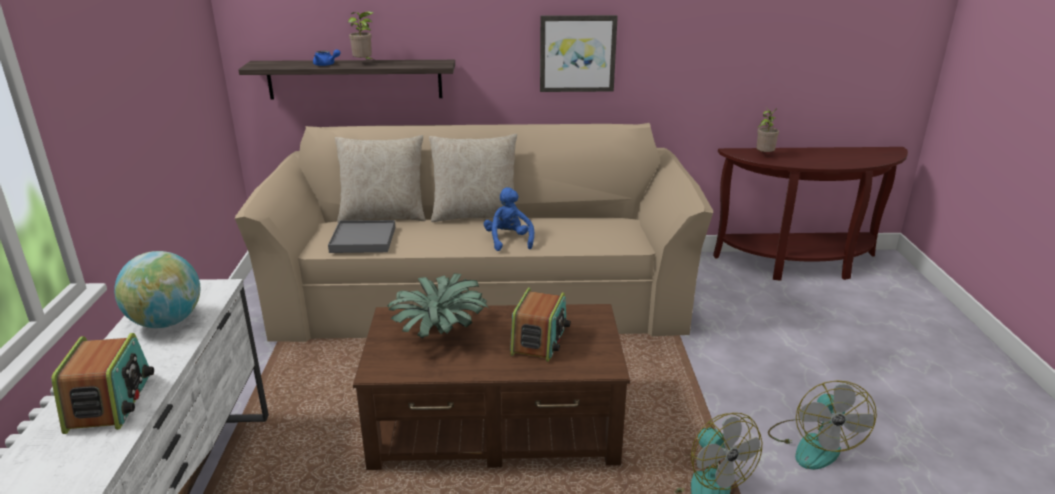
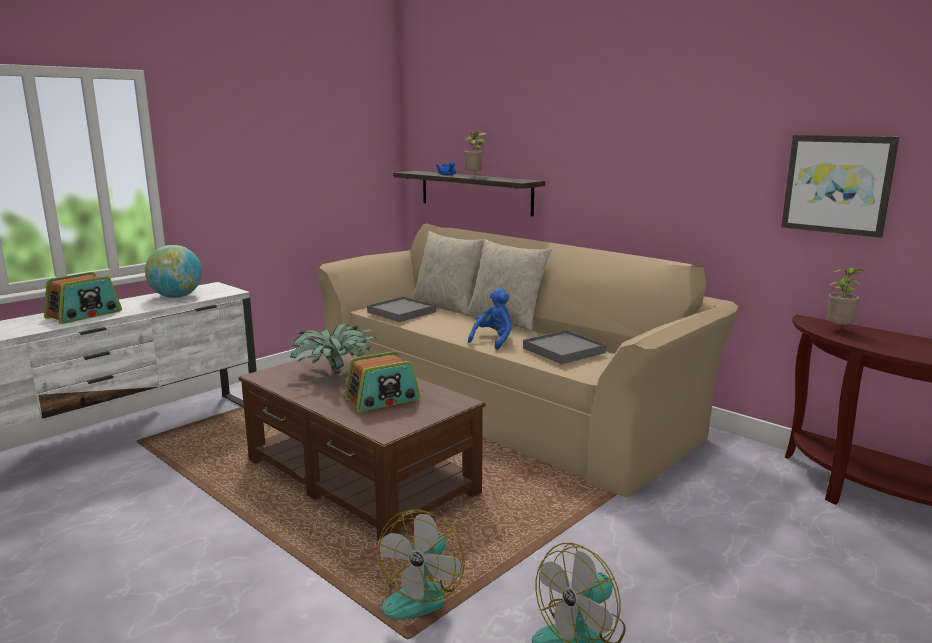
camera: 45 degrees right, 10 degrees down
picture [540,15,618,92] -> picture moved to [781,135,899,238]
none -> grey tray [523,330,606,364]

